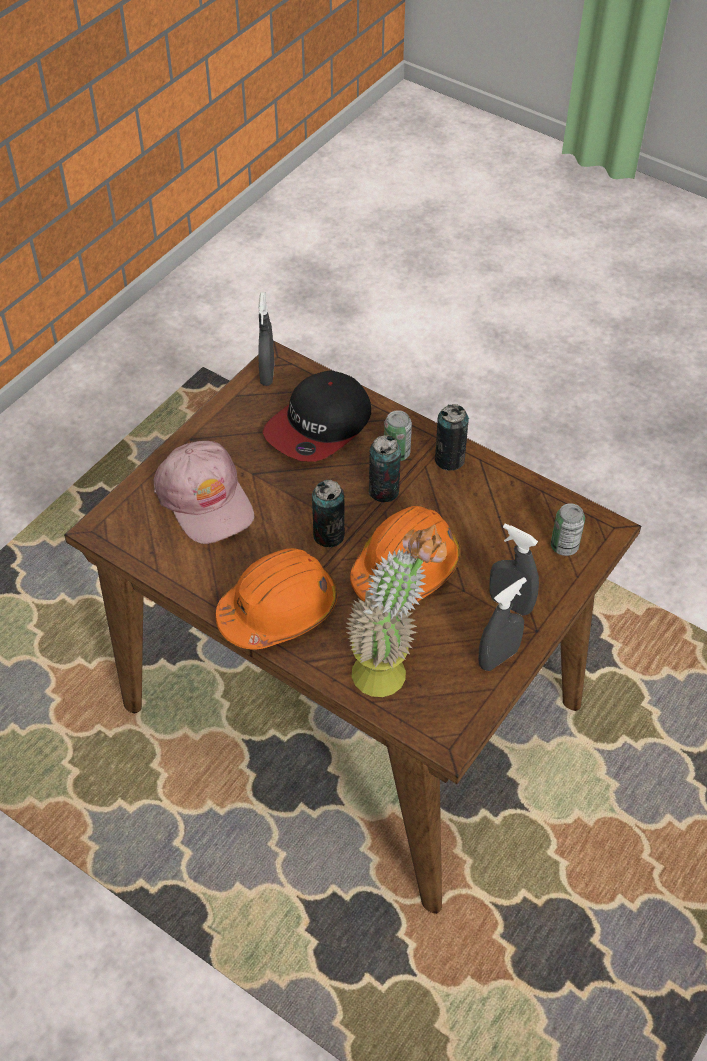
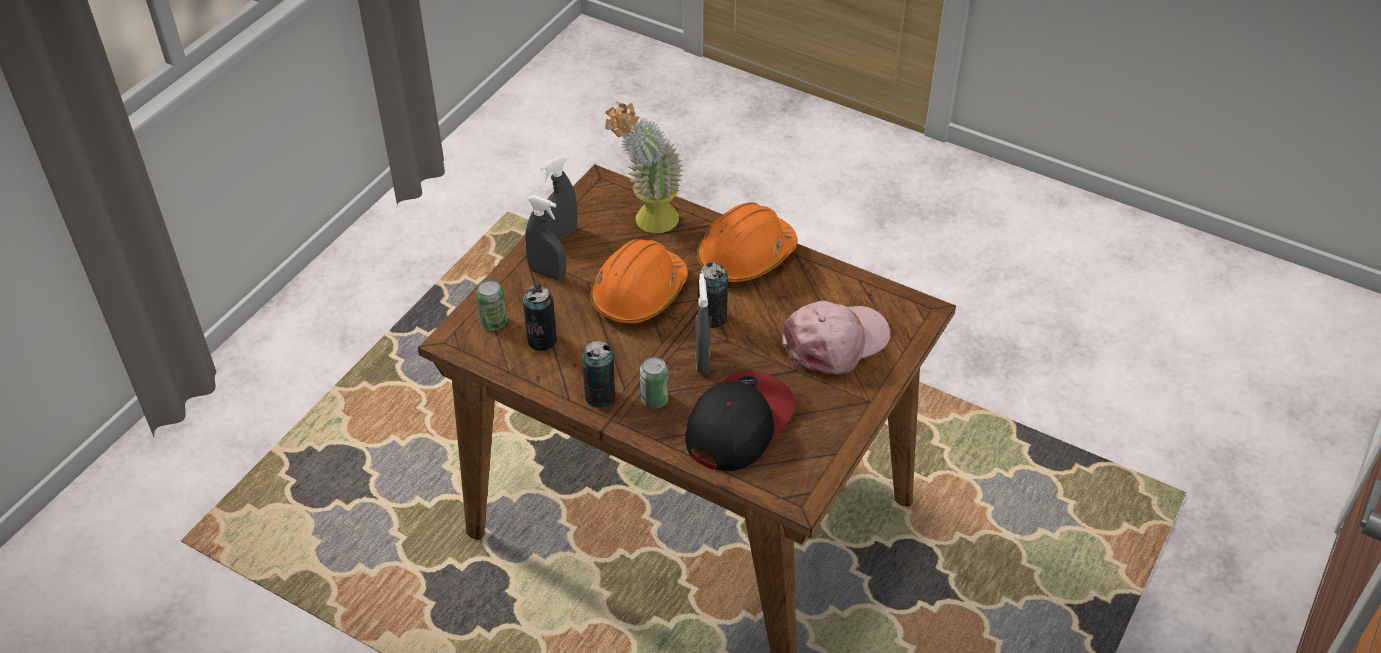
camera: 175 degrees right, 5 degrees down
pink cap [153,441,254,544] -> pink cap turned 90 degrees clockwise [782,301,890,375]
grey spray bottle [258,292,274,386] -> grey spray bottle moved to [695,273,710,374]
can [369,435,401,502] -> can moved to [523,285,557,351]

